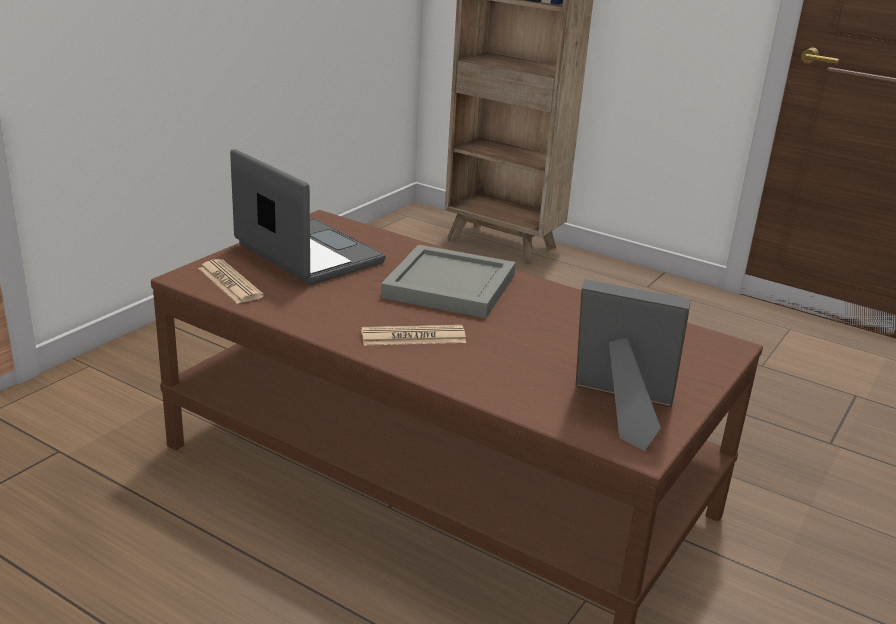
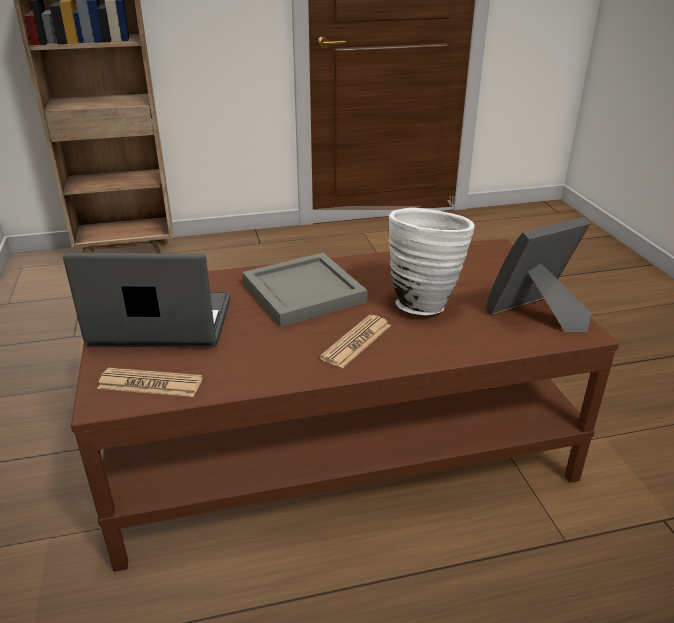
camera: 45 degrees left, 5 degrees up
none -> white vase [389,208,475,315]

